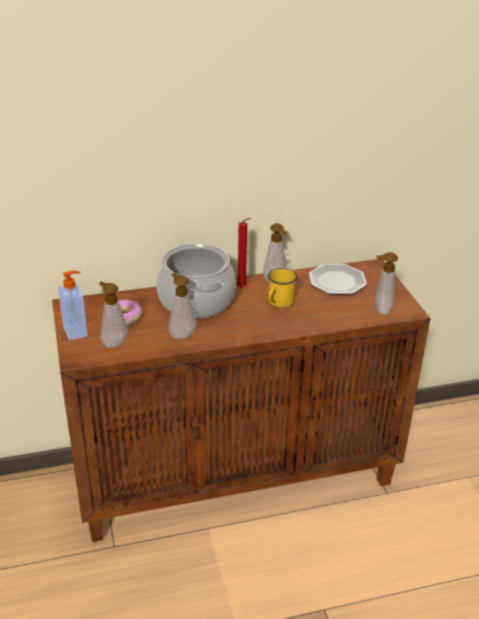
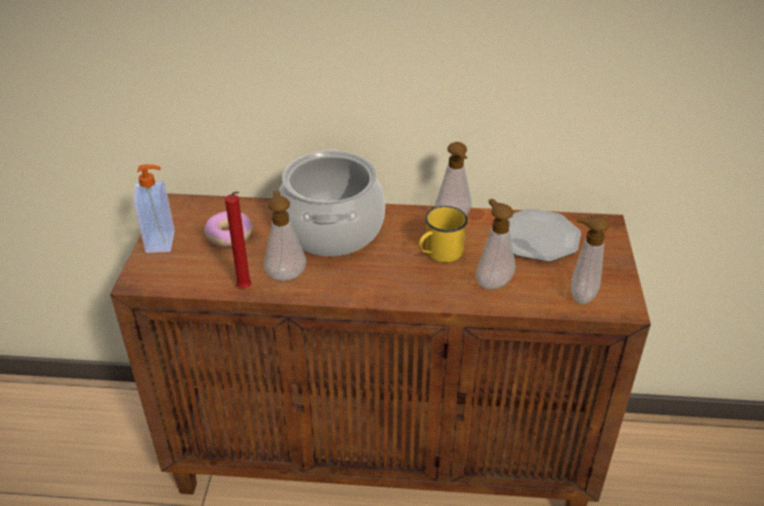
camera: 20 degrees right, 5 degrees up
soap dispenser [99,281,128,348] -> soap dispenser moved to [476,199,515,289]
red candle [237,218,251,288] -> red candle moved to [225,191,252,288]

